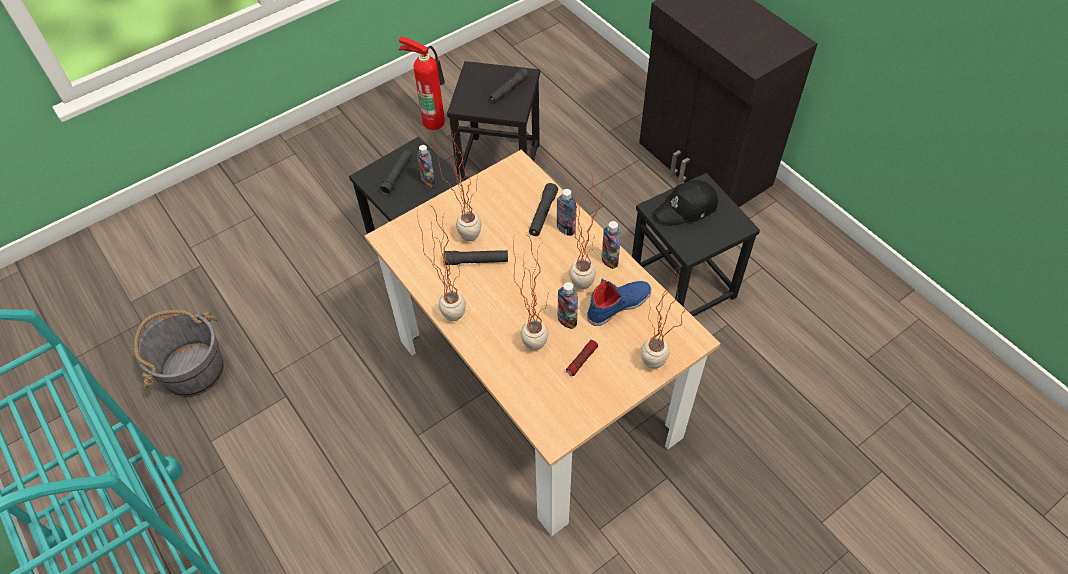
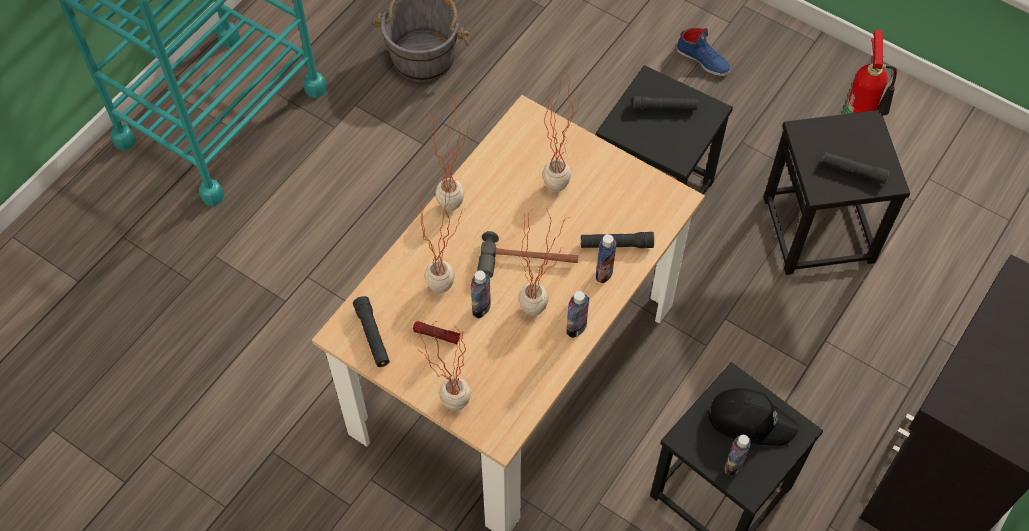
camera: 70 degrees right, 5 degrees up
bottle [417,145,436,188] -> bottle moved to [725,435,751,476]
black flashlight [443,250,508,265] -> black flashlight moved to [353,296,390,367]
blue shoe [587,278,651,326] -> blue shoe moved to [677,28,731,76]
black cap [654,180,718,226] -> black cap turned 150 degrees clockwise [707,388,799,445]
none -> hammer [477,231,578,278]

